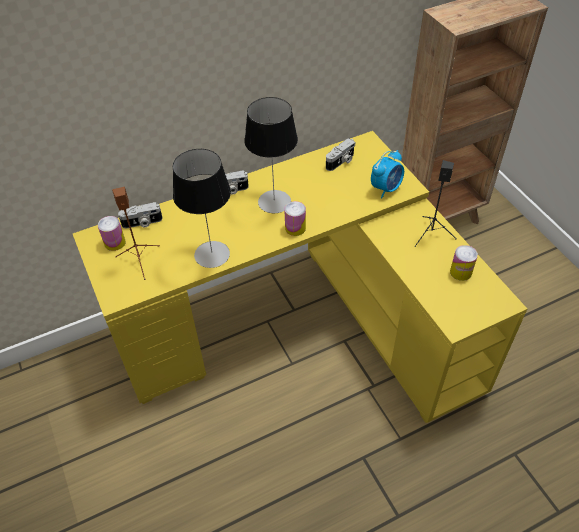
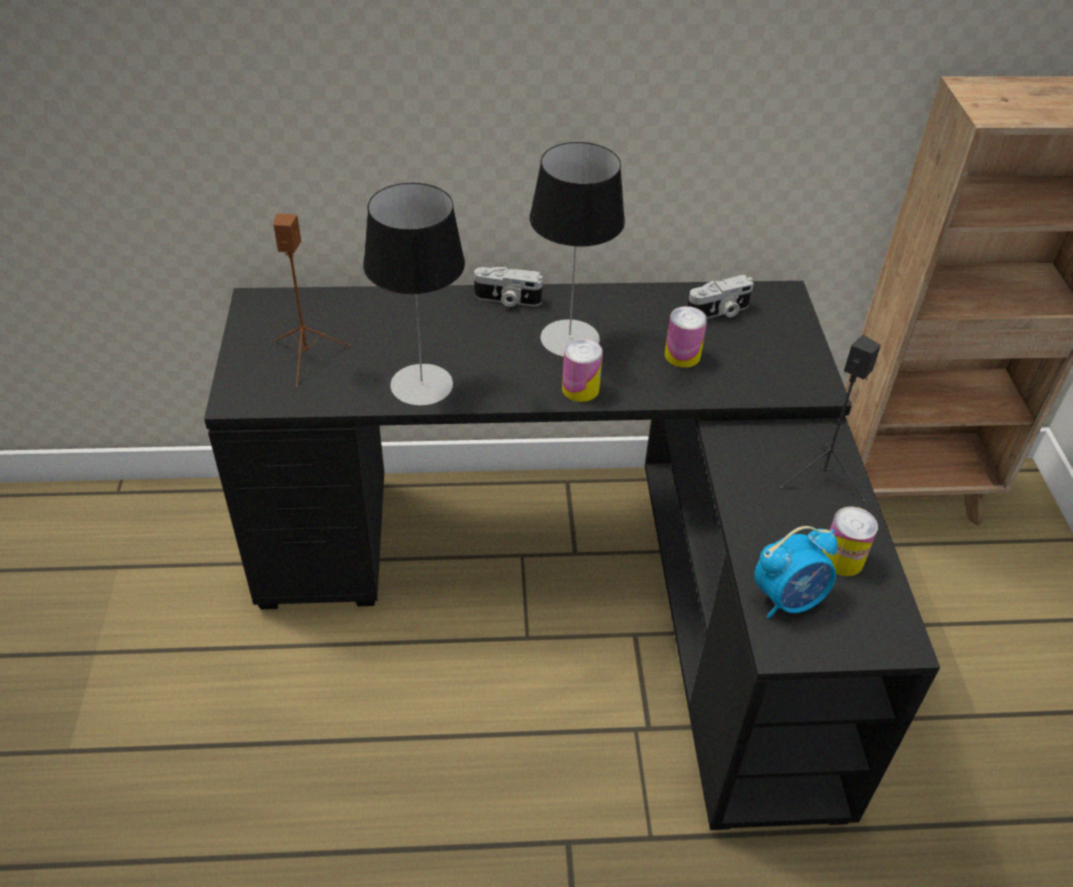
camera: 20 degrees right, 5 degrees down
yellow desk [73,131,527,423] -> black desk [204,281,940,830]
can [98,216,126,251] -> can moved to [665,306,707,368]
camera [118,202,163,228] -> none
alarm clock [371,150,404,198] -> alarm clock moved to [754,526,838,619]

